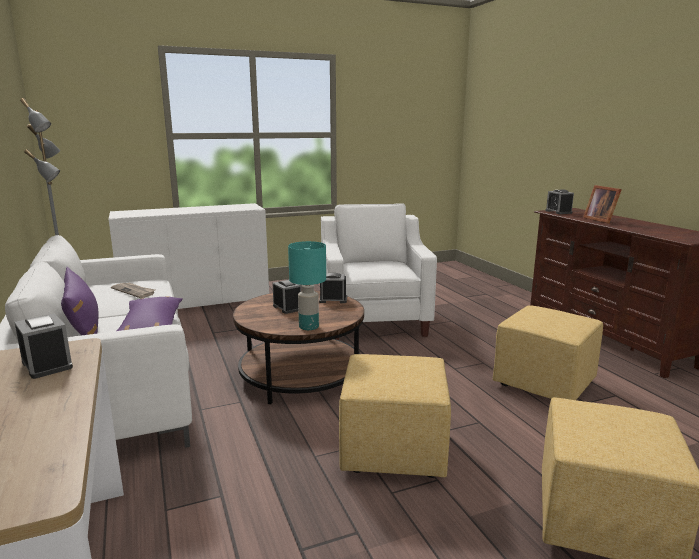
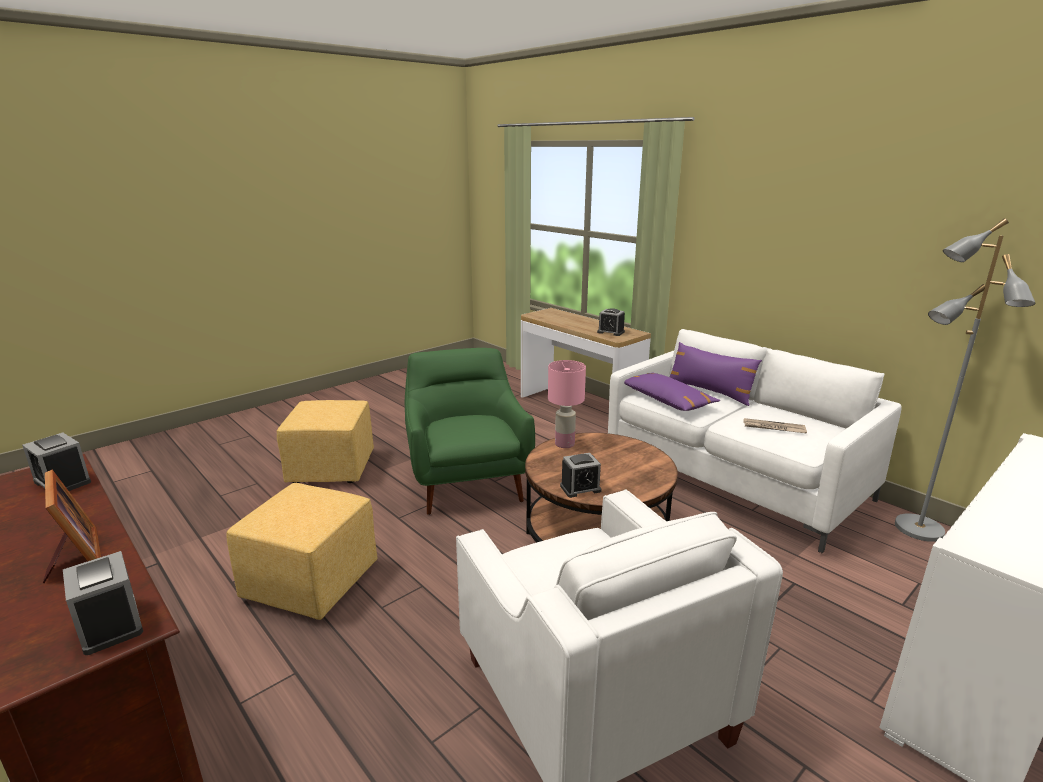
camera: 160 degrees right, 5 degrees up
alarm clock [273,280,302,314] -> alarm clock moved to [22,432,91,491]
turquoise table lamp [288,241,326,330] -> pink table lamp [548,360,586,448]
yellow ottoman [339,354,451,478] -> green armchair [405,348,535,515]

